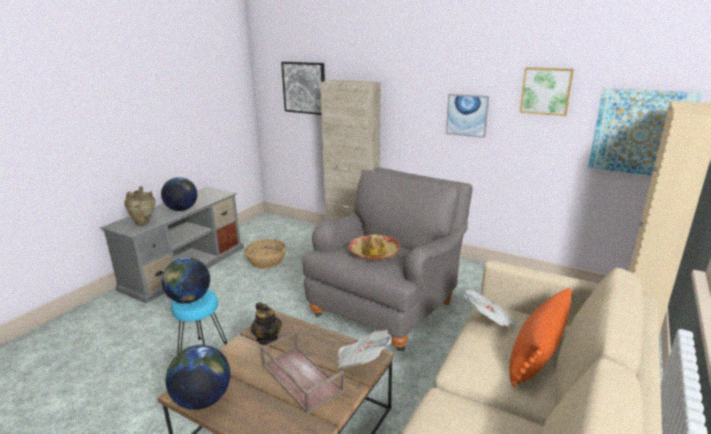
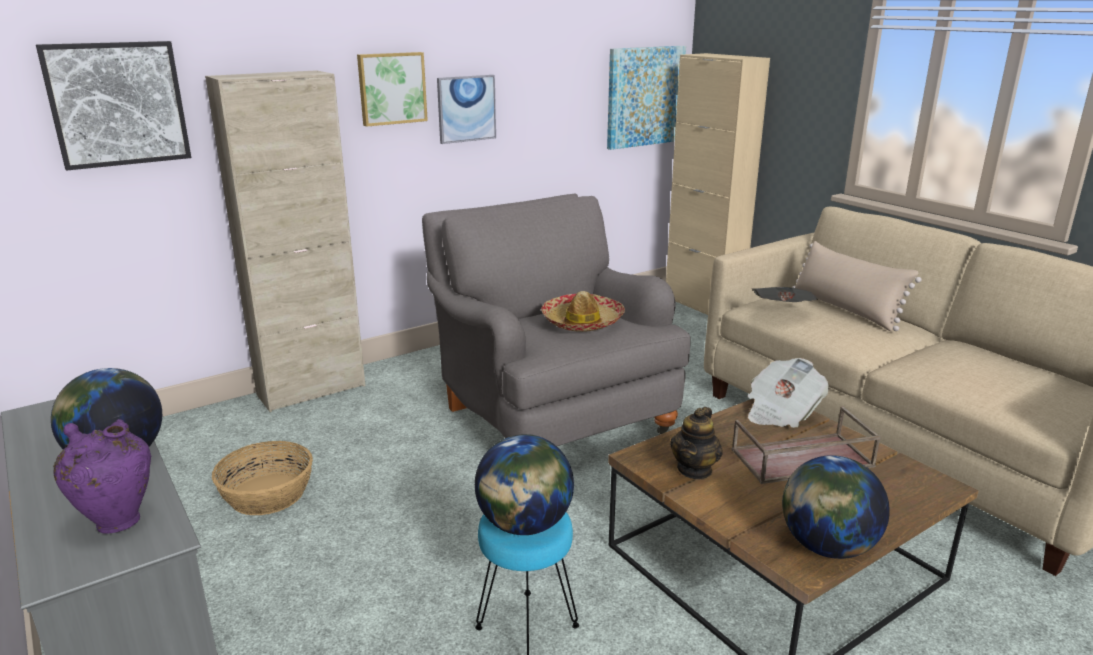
camera: 65 degrees left, 0 degrees up
beige vase [124,186,155,225] -> purple vase [53,419,151,534]
teapot [251,302,282,345] -> teapot turned 120 degrees clockwise [670,407,723,480]
orange pillow [509,288,572,387] -> beige pillow [792,241,921,331]
picture [519,67,574,116] -> picture moved to [357,52,428,127]

